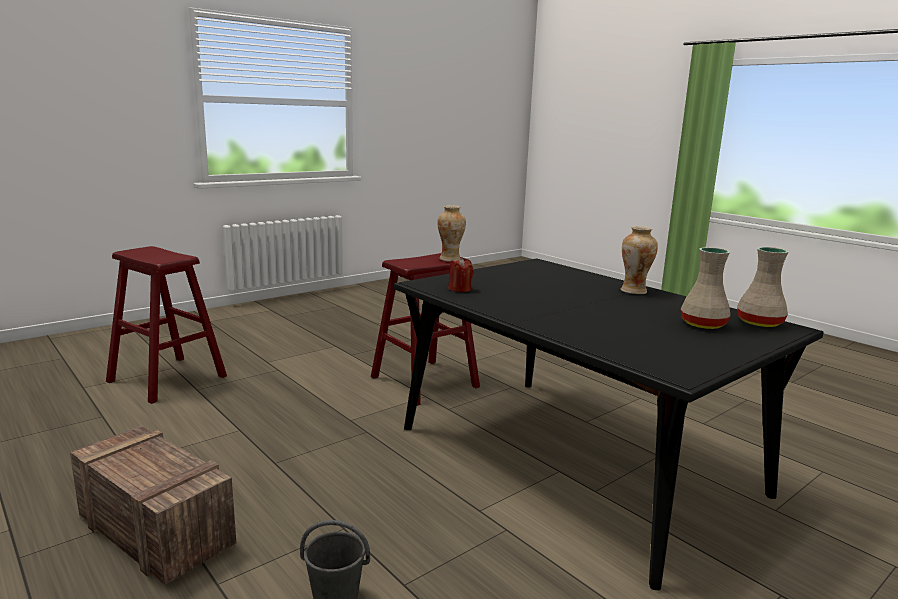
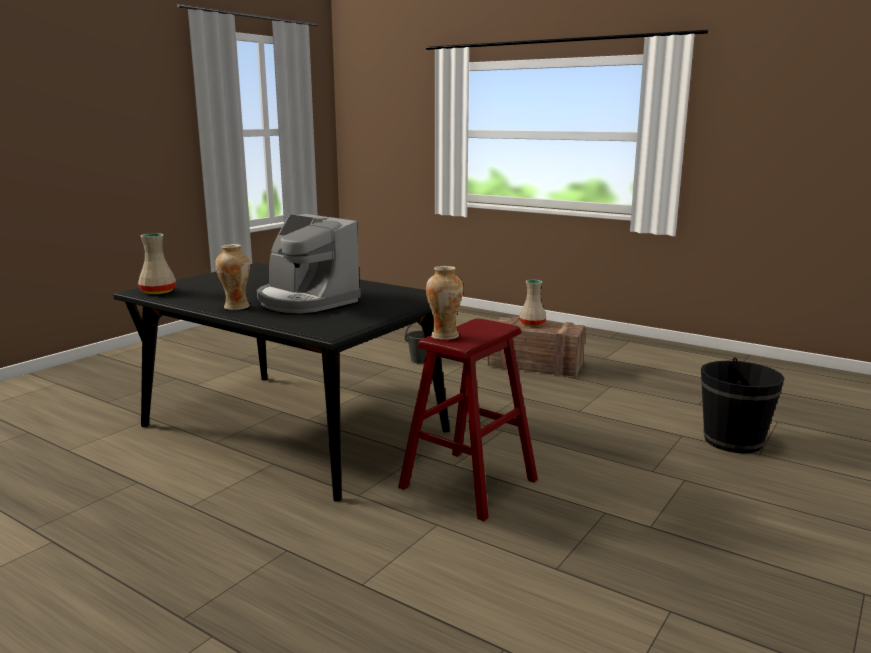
camera: 165 degrees right, 0 degrees up
red stool [106,246,227,404] -> black bucket [701,358,784,453]
red candle [448,258,474,292] -> none
beige vase [680,247,730,329] -> beige vase moved to [519,280,546,327]
none -> coffee machine [257,214,361,313]

